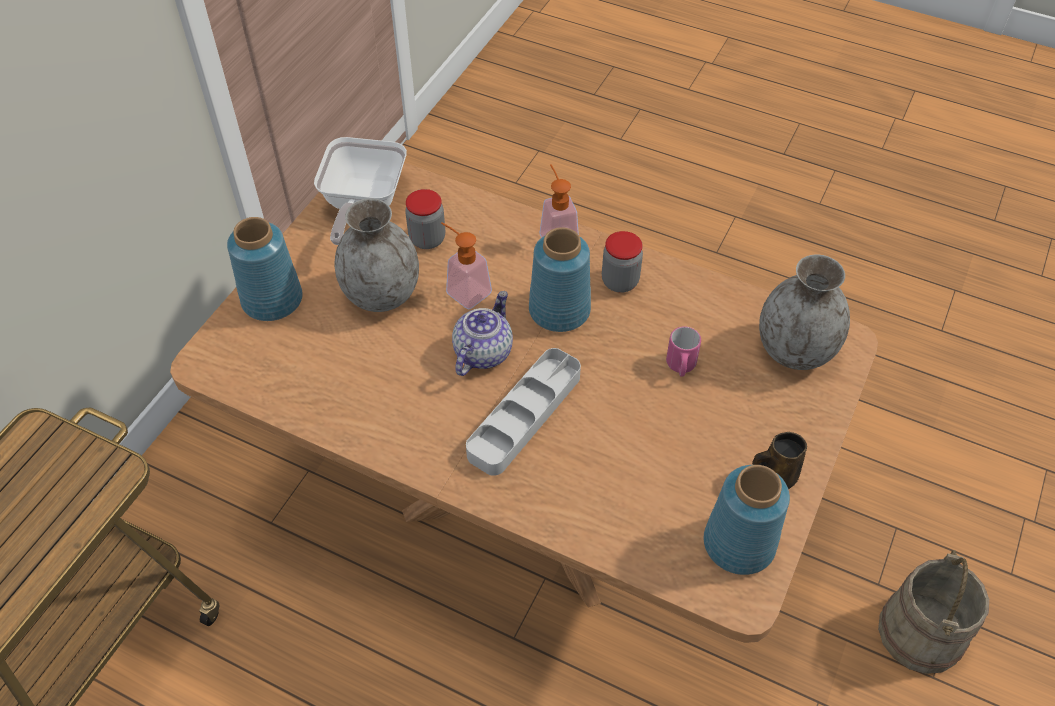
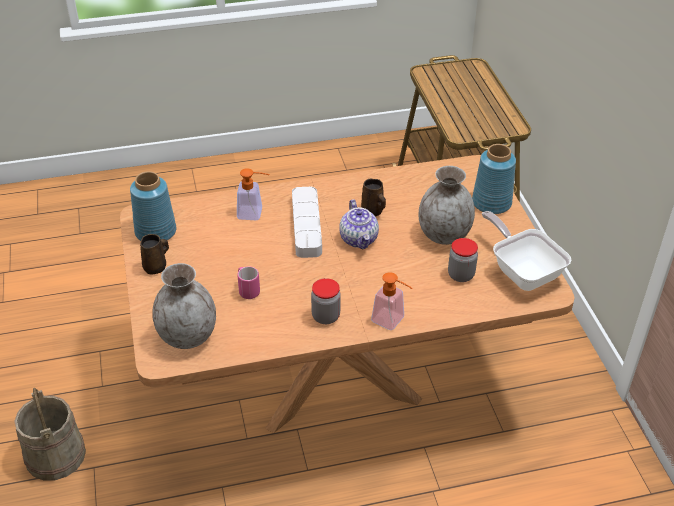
camera: 140 degrees right, 10 degrees down
soap dispenser [441,222,492,309] -> soap dispenser moved to [237,168,270,220]
blue vase [529,227,591,332] -> none
none -> brown mug [361,179,386,217]

